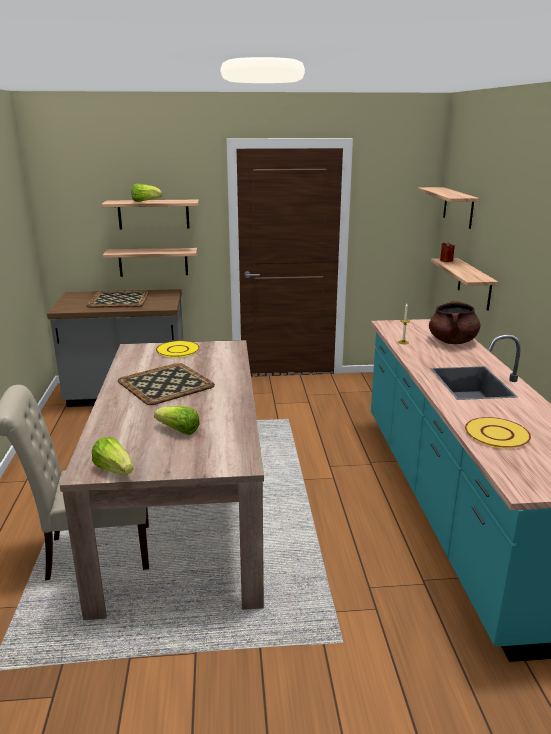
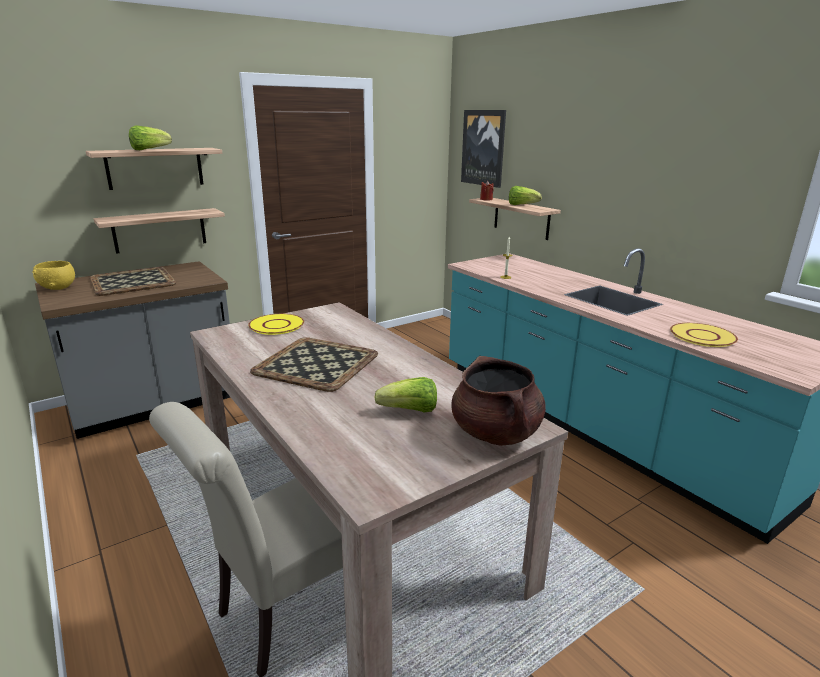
camera: 30 degrees left, 0 degrees up
lettuce [92,437,133,475] -> lettuce moved to [509,186,542,205]
shelf [418,187,479,229] -> picture [461,110,506,188]
brown cooking pot [429,301,481,344] -> brown cooking pot moved to [451,356,546,446]
none -> yellow bowl [32,261,75,290]

